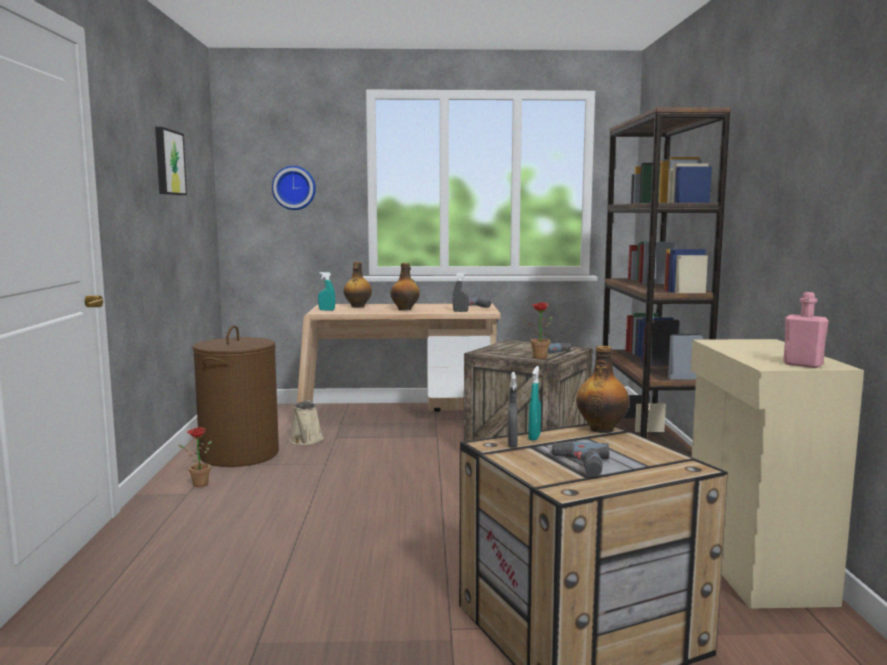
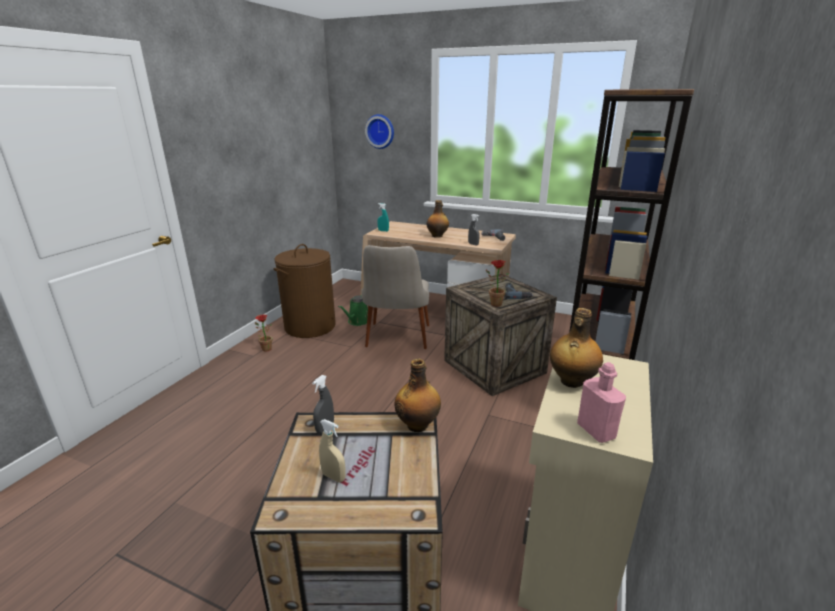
camera: 25 degrees right, 15 degrees up
picture [155,127,187,195] -> none
beige watering can [289,400,324,445] -> green watering can [338,295,368,326]
bottle [344,262,372,308] -> bottle moved to [550,308,603,388]
turquoise spray bottle [528,366,541,441] -> none
power drill [548,442,609,477] -> beige spray bottle [319,419,346,482]
none -> beige chair [361,245,429,349]

